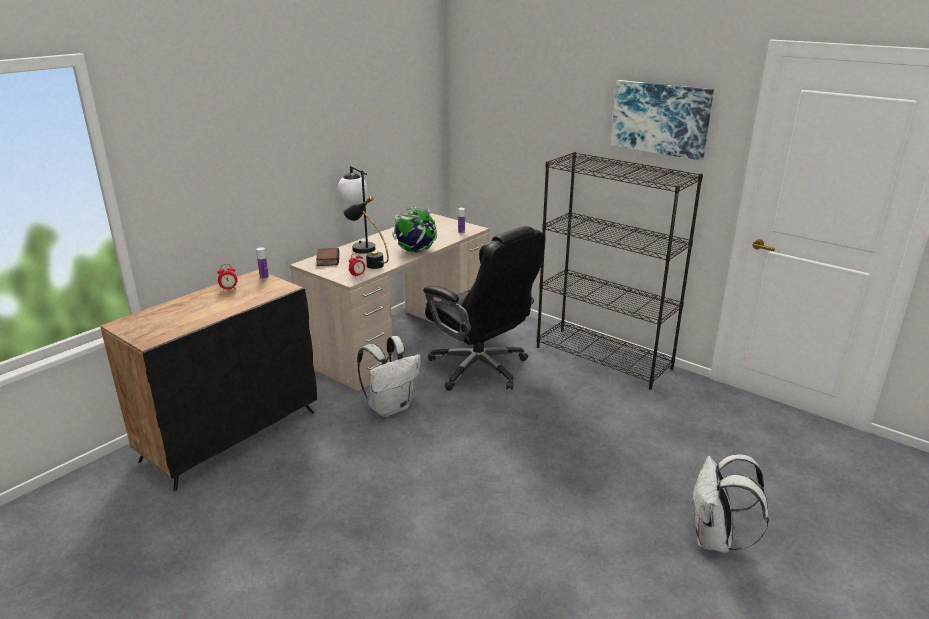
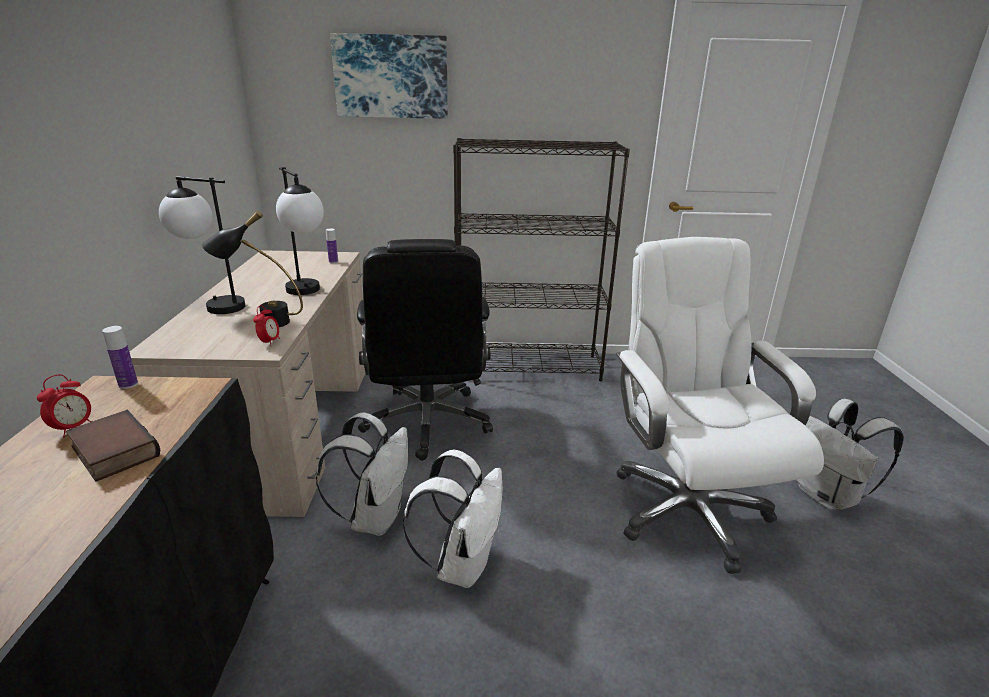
camera: 40 degrees left, 0 degrees up
book [316,248,339,266] -> book moved to [66,409,160,482]
globe [392,207,437,253] -> table lamp [276,167,324,295]
black office chair [423,226,545,391] -> black office chair turned 75 degrees clockwise [357,239,493,461]
picture [611,80,714,160] -> picture moved to [330,33,448,119]
none -> white backpack [403,449,502,588]
none -> white office chair [616,237,824,574]

